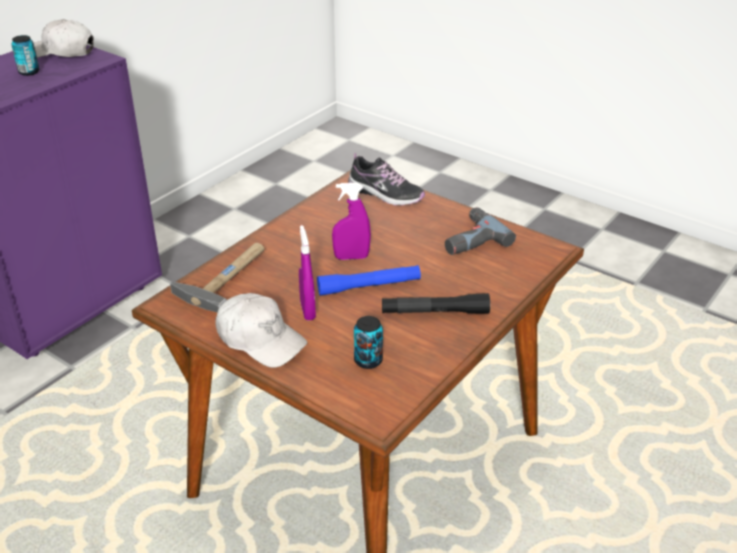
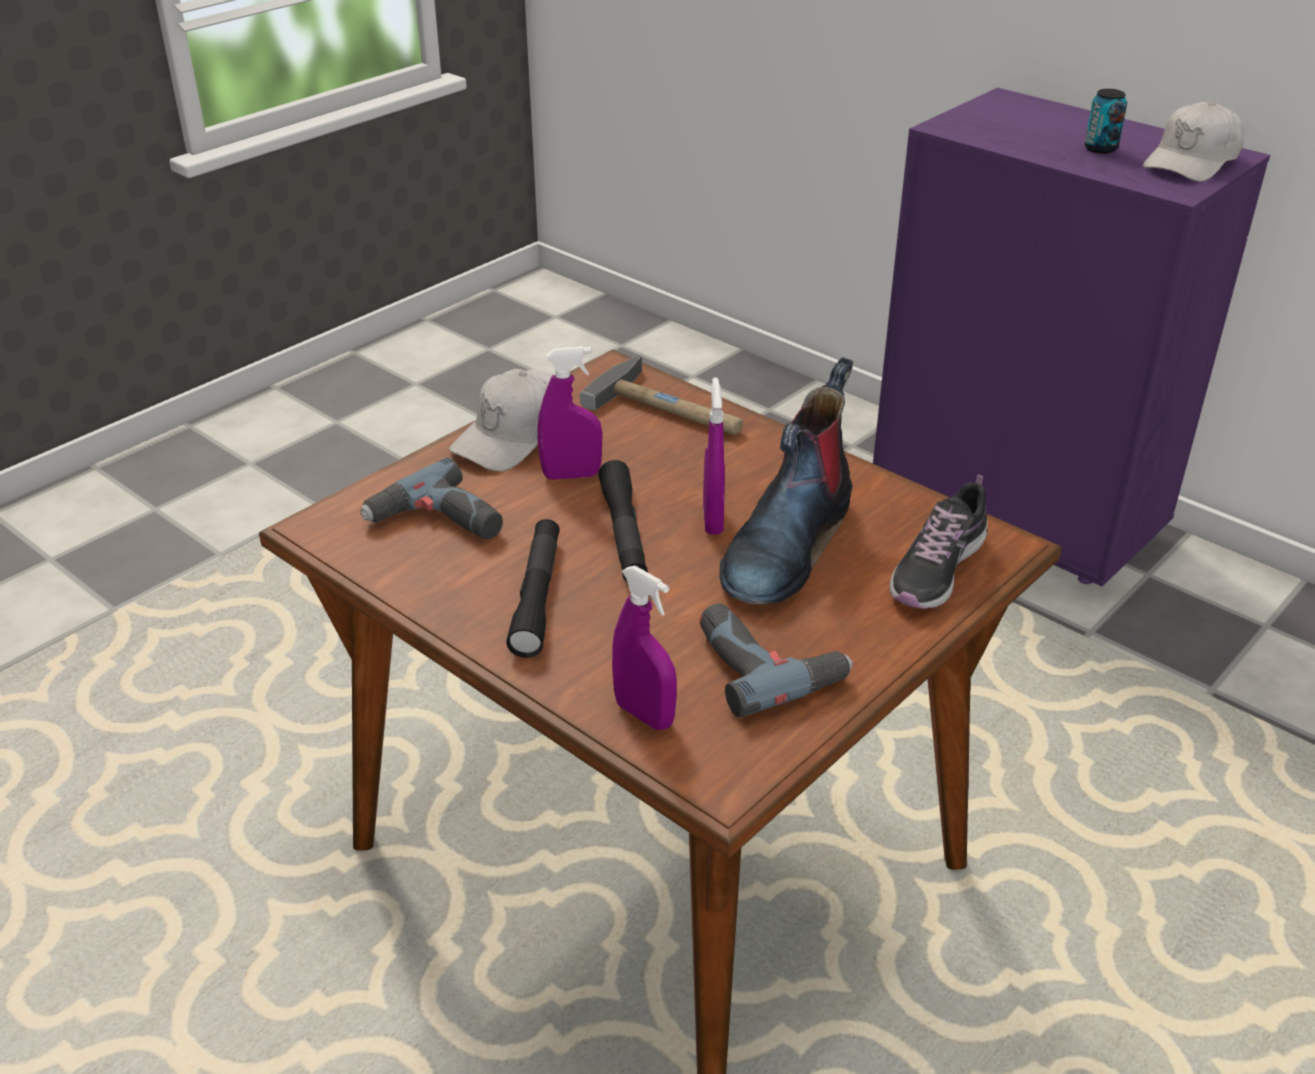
camera: 95 degrees right, 0 degrees up
white cap [34,19,94,58] -> white cap turned 150 degrees counterclockwise [1143,102,1245,182]
blue flashlight [317,265,421,296] -> black flashlight [598,460,648,582]
can [354,316,383,369] -> power drill [360,457,503,539]
none -> purple spray bottle [612,566,677,730]
none -> boot [719,357,854,604]

